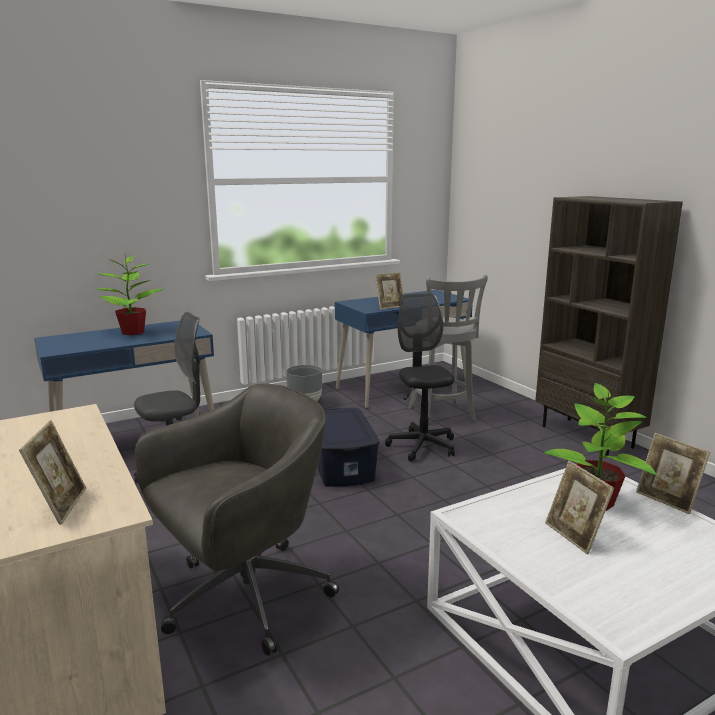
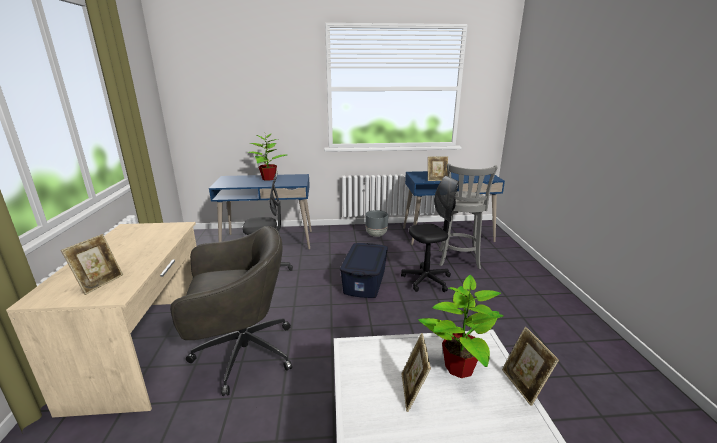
camera: 25 degrees right, 5 degrees up
black office chair [385,293,455,462] -> black office chair turned 60 degrees clockwise [401,176,459,292]
brown bookcase [535,196,683,456] -> none

